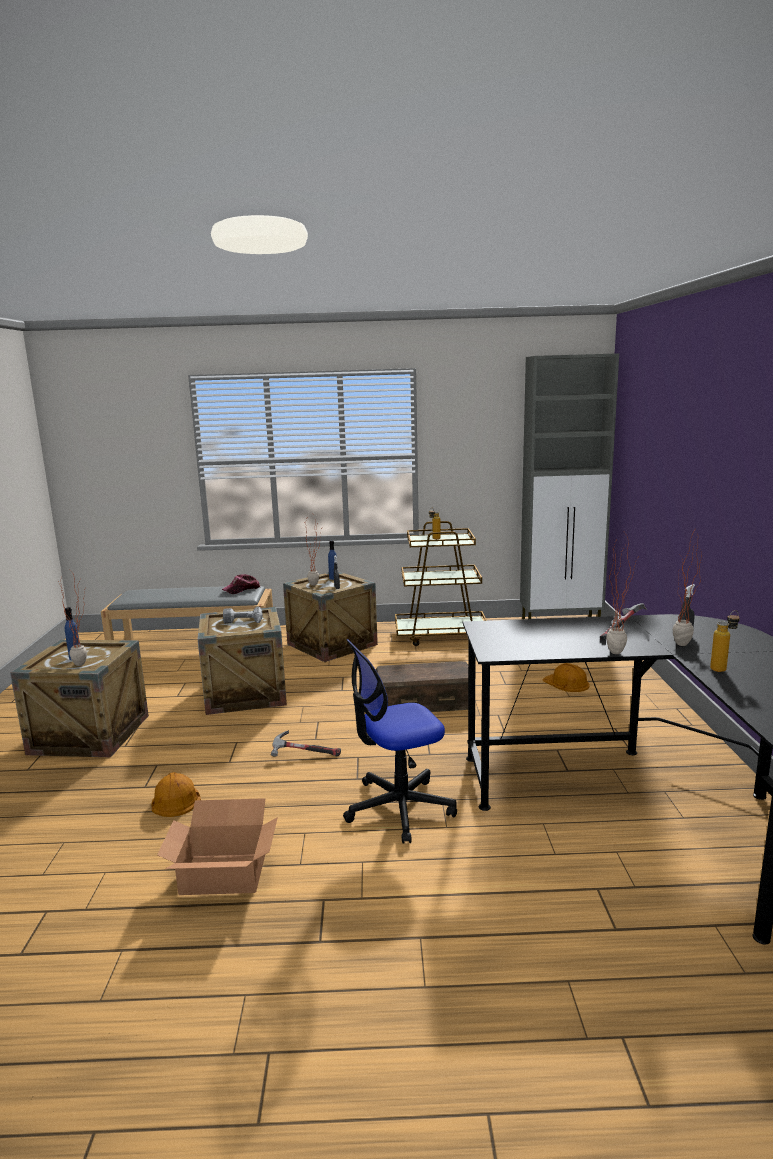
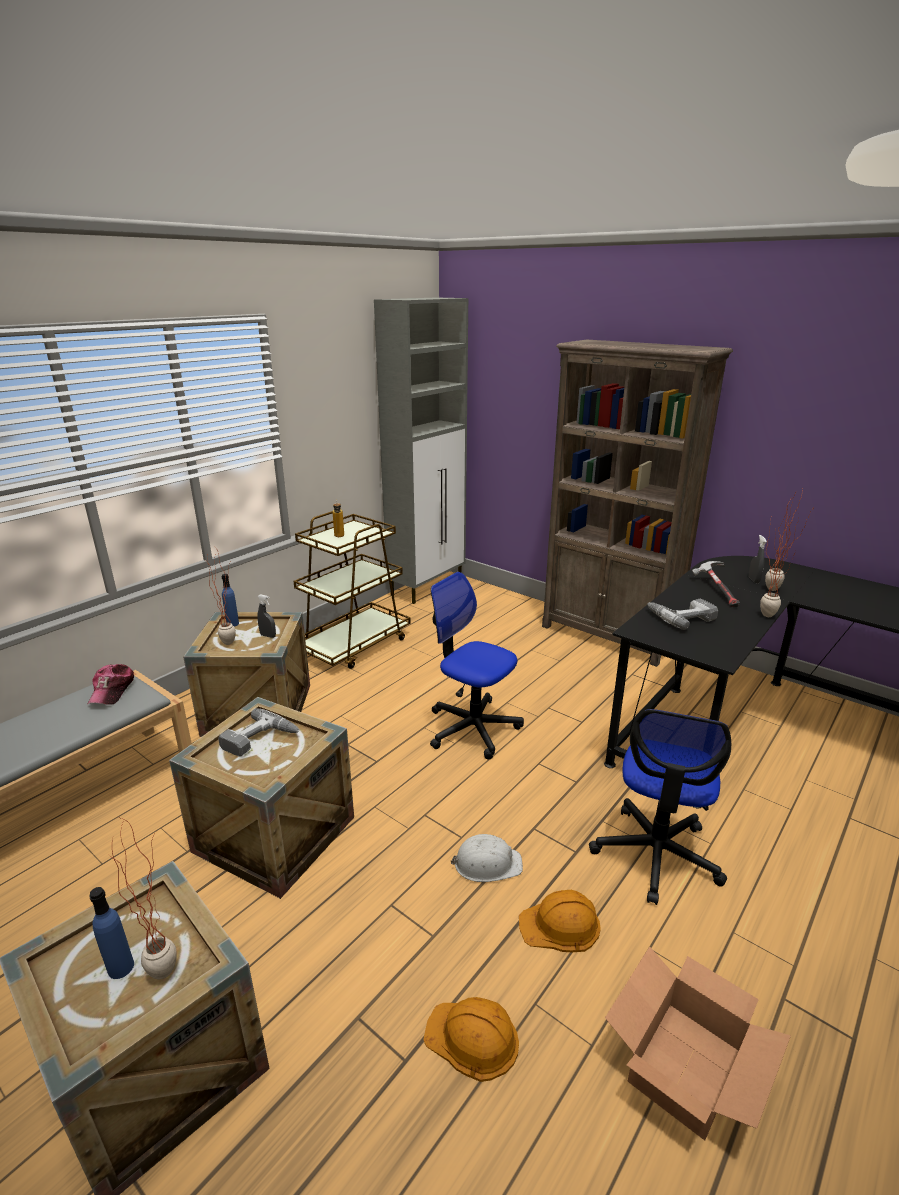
camera: 50 degrees left, 10 degrees up
hammer [271,730,341,757] -> white hard hat [450,834,523,882]
brown storage box [376,661,468,712] -> office chair [430,572,524,759]
orange hard hat [543,663,590,692] -> orange hard hat moved to [519,890,601,952]
bottle [710,610,740,672] -> none
none -> brown bookcase [542,340,733,667]
none -> power drill [647,599,718,630]

